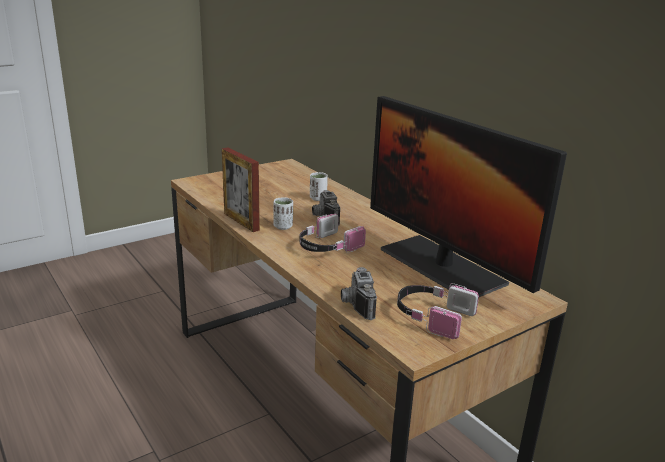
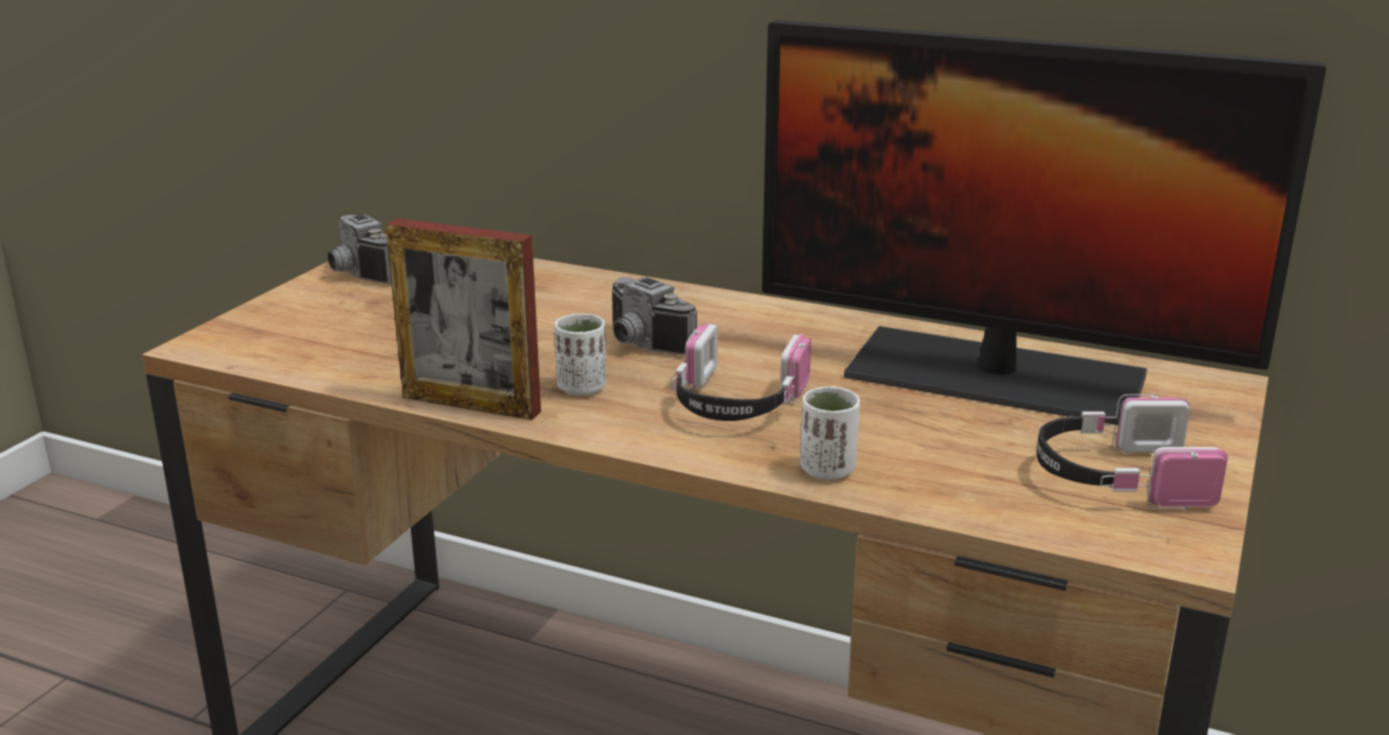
camera: 30 degrees left, 0 degrees up
white cup [310,172,328,201] -> white cup moved to [800,386,860,481]
camera [341,267,377,320] -> camera moved to [328,215,392,285]

